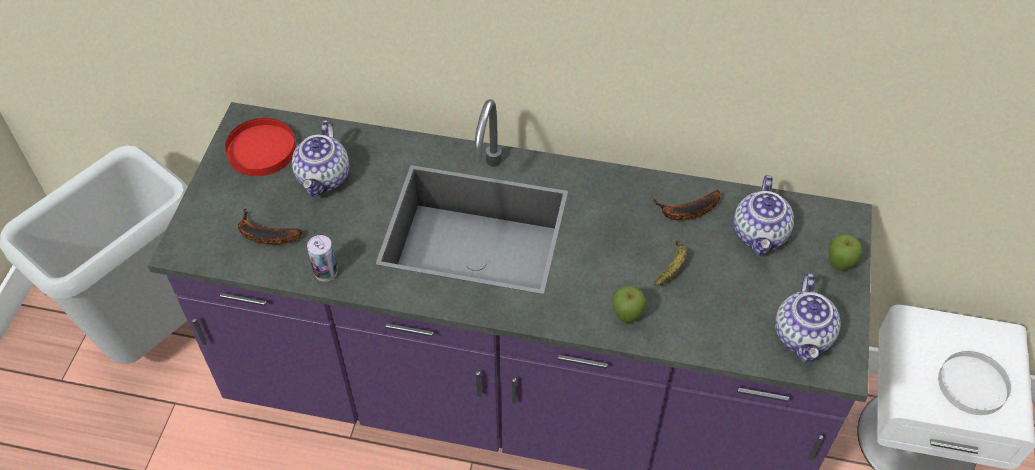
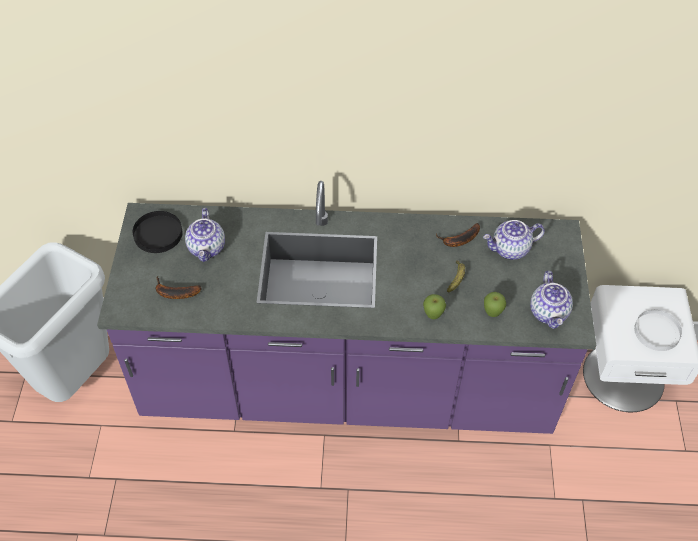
camera: 10 degrees left, 0 degrees up
red plate [225,118,296,176] -> black plate [133,211,183,253]
can [307,235,338,282] -> none
teapot [734,175,794,255] -> teapot turned 75 degrees clockwise [483,220,545,260]
apple [829,234,862,271] -> apple moved to [484,292,506,317]

